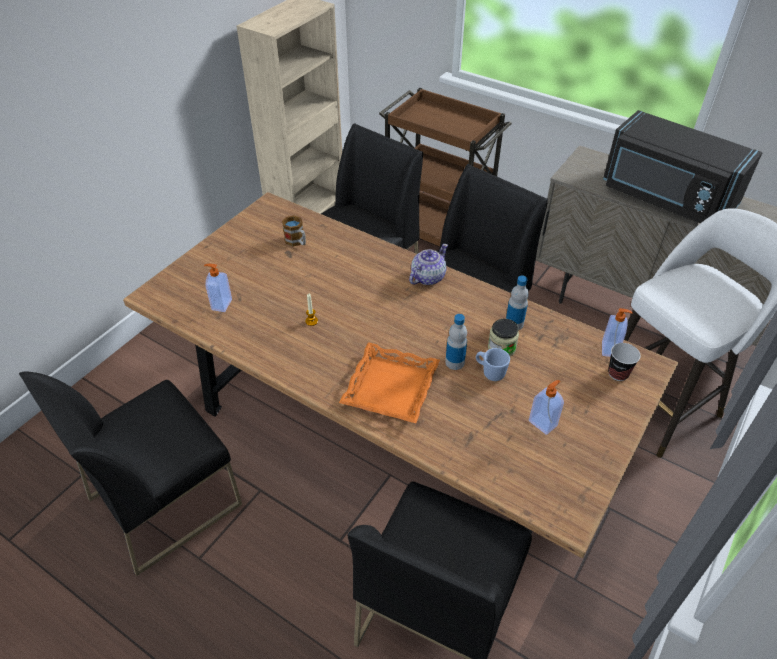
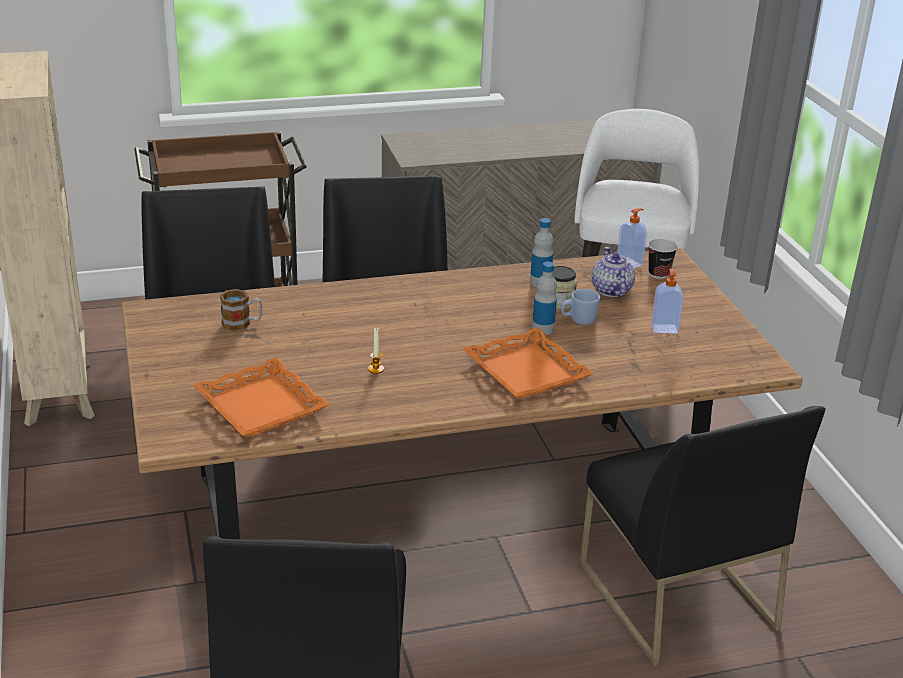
camera: 50 degrees left, 15 degrees down
soap dispenser [204,264,232,312] -> orange tray [192,357,330,438]
teapot [409,244,448,285] -> teapot moved to [592,247,635,297]
black microwave [603,110,763,223] -> none

